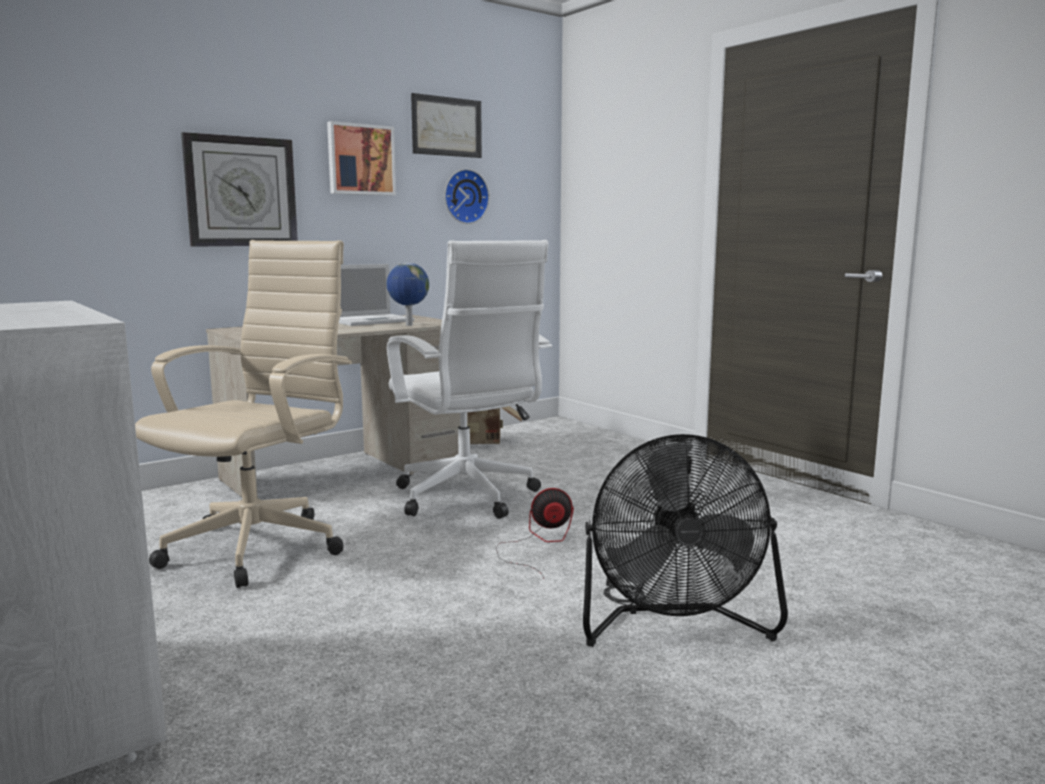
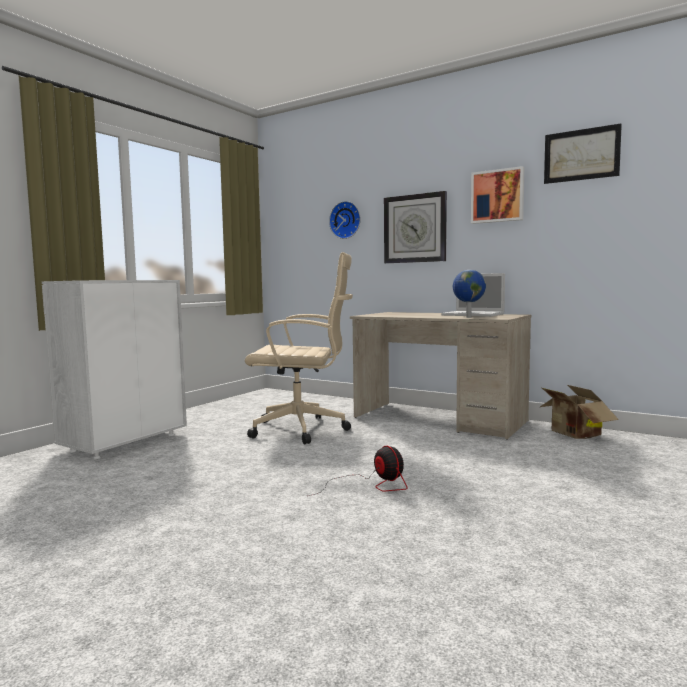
camera: 70 degrees right, 5 degrees down
white office chair [387,240,552,519] -> none
wall clock [445,169,489,224] -> wall clock moved to [329,201,360,239]
black fan [583,434,788,647] -> none

